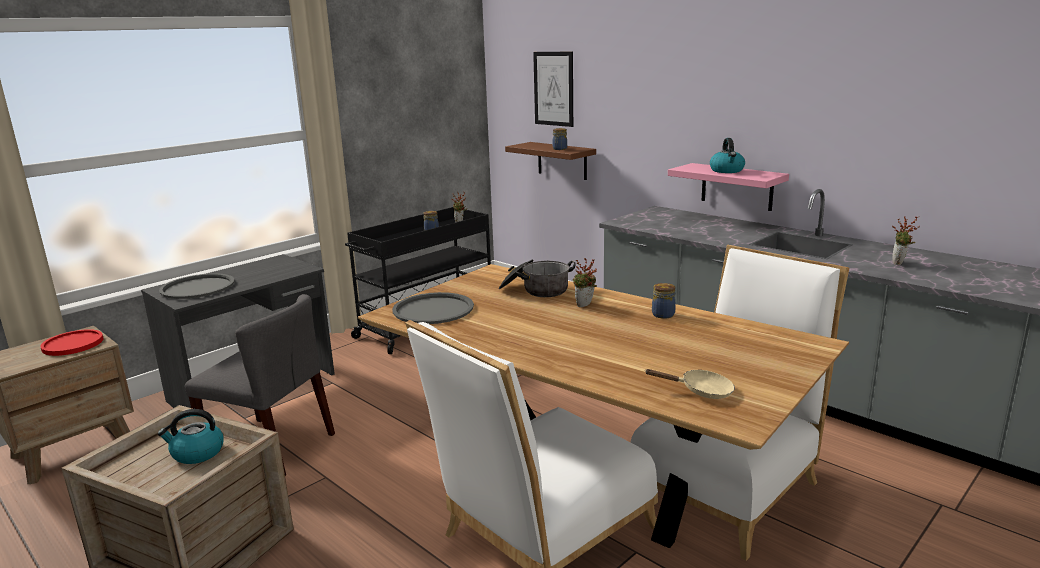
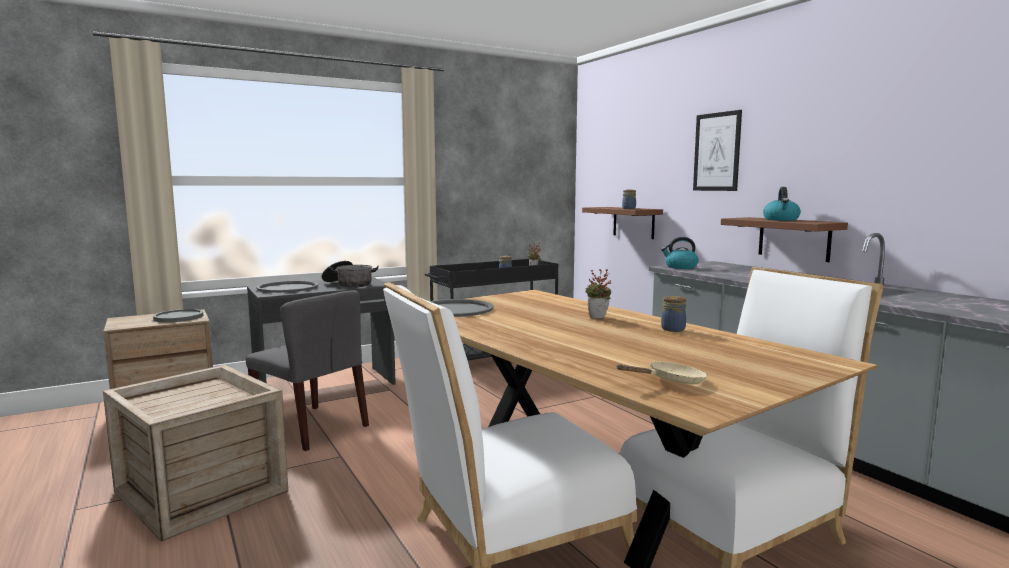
camera: 15 degrees right, 10 degrees down
red plate [40,329,104,356] -> grey plate [153,309,204,322]
kettle [157,409,224,464] -> kettle moved to [661,237,698,269]
cooking pot [499,259,576,297] -> cooking pot moved to [321,261,379,288]
picture [533,52,573,127] -> picture moved to [693,110,742,191]
beige frying pan [644,369,735,399] -> beige frying pan turned 45 degrees counterclockwise [617,361,707,384]
pink shelf [668,163,789,211] -> brown shelf [721,217,848,262]
potted plant [892,216,919,265] -> none

